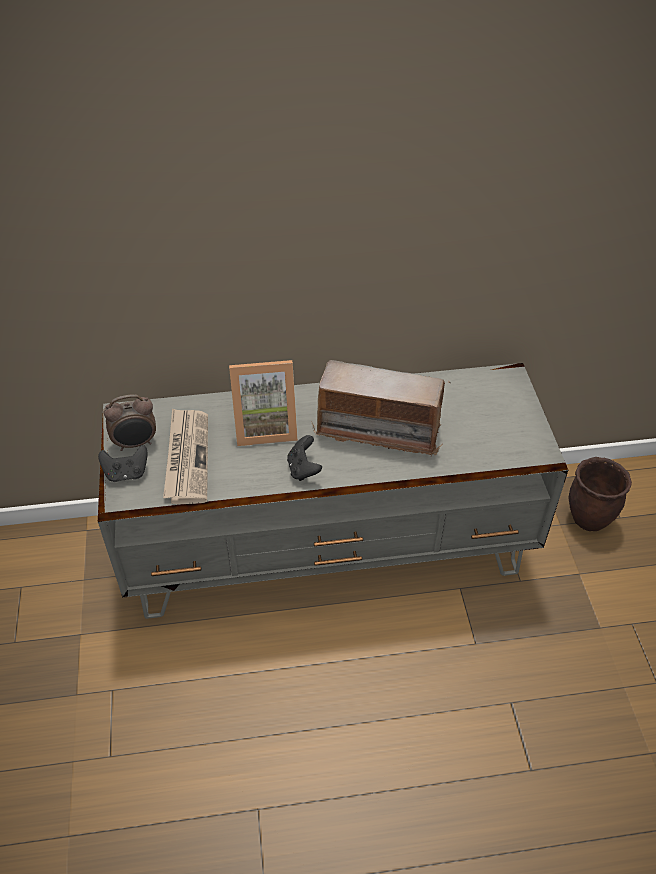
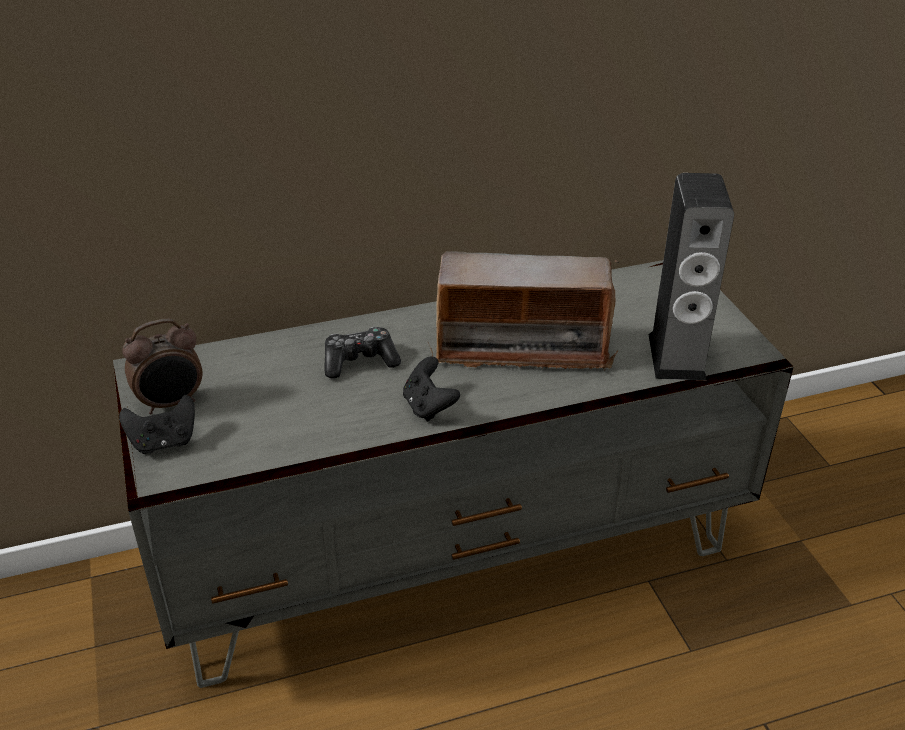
camera: 10 degrees left, 10 degrees down
newspaper [163,408,208,504] -> none
picture frame [229,360,298,446] -> game controller [324,327,401,378]
brown planter [569,457,632,531] -> none
none -> speaker [648,173,734,380]

